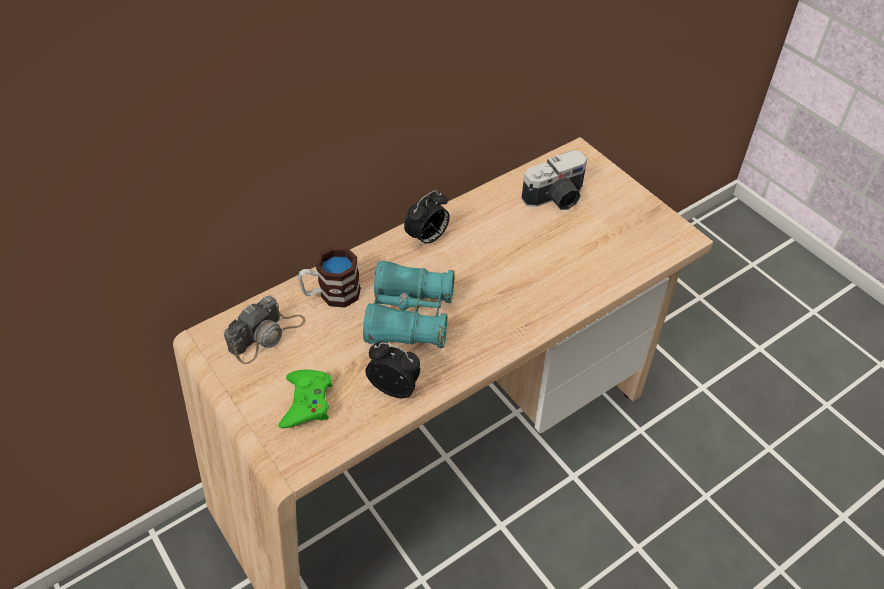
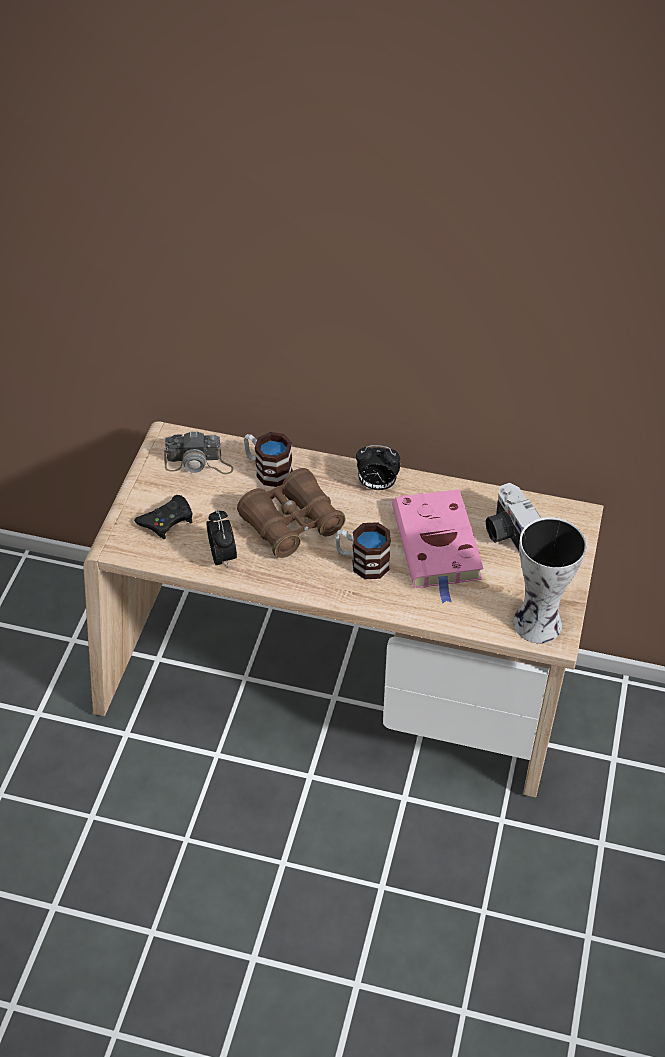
camera: 50 degrees right, 0 degrees up
green game controller [278,370,332,428] -> black game controller [134,495,192,539]
turquoise binoculars [363,261,455,348] -> brown binoculars [237,468,345,558]
camera [521,150,587,210] -> camera turned 45 degrees clockwise [485,483,541,553]
none -> mug [335,522,391,579]
none -> pink book [392,489,484,604]
none -> vase [513,517,587,644]

